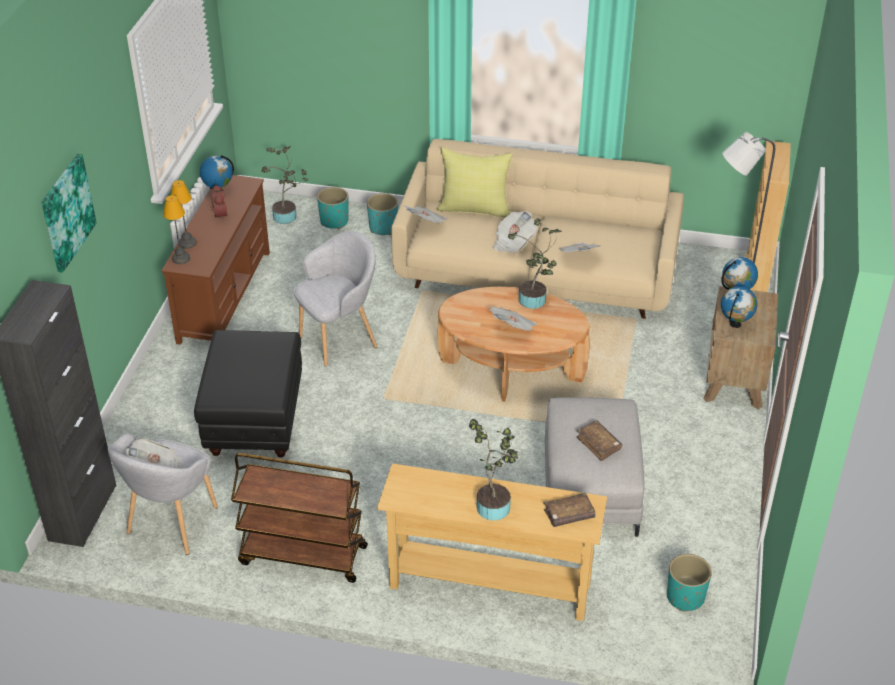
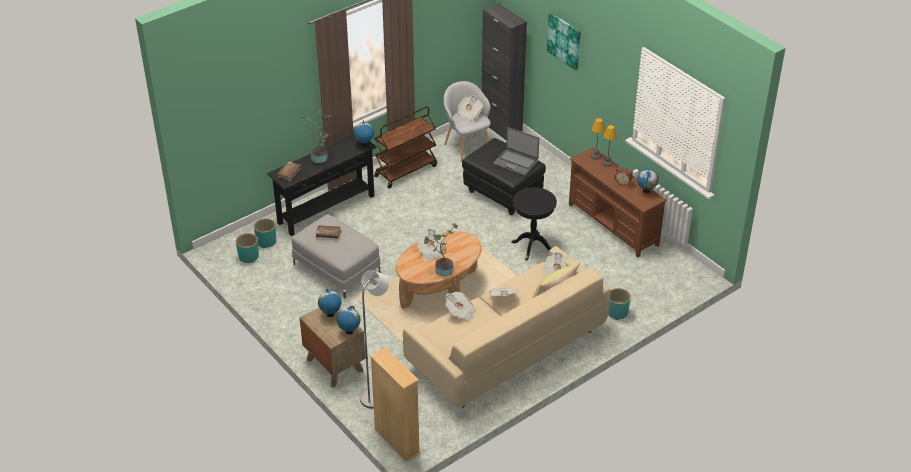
camera: 130 degrees right, 0 degrees up
potted plant [261,146,309,224] -> none
grey armchair [294,231,377,367] -> black side table [511,187,557,261]
turquoise planter [317,187,349,229] -> turquoise planter moved to [254,218,276,248]
beige console table [377,463,607,621] -> black console table [267,134,377,236]
none -> globe [354,120,374,147]
none -> laptop [493,127,539,176]

